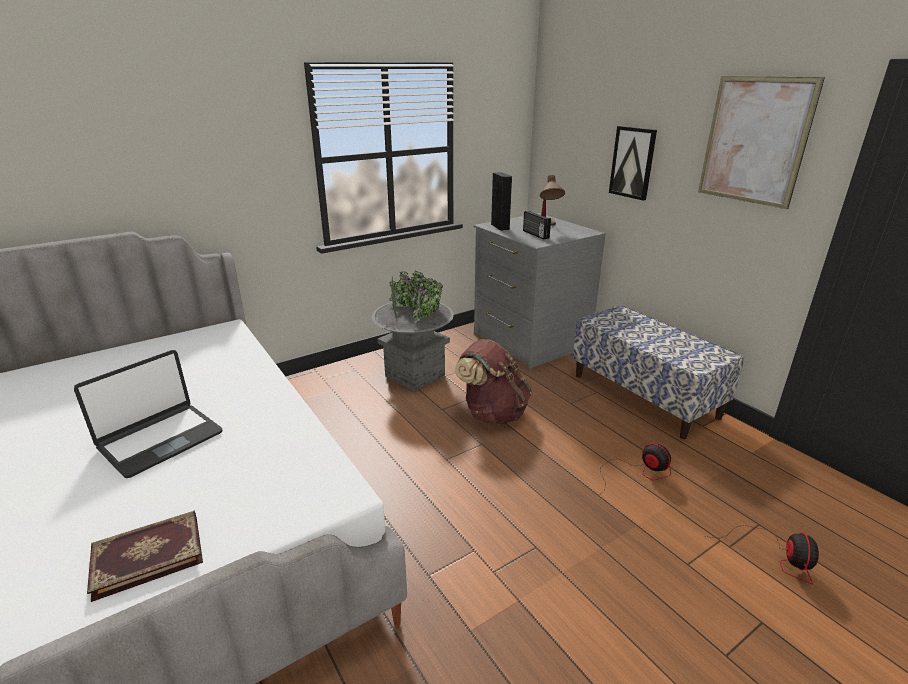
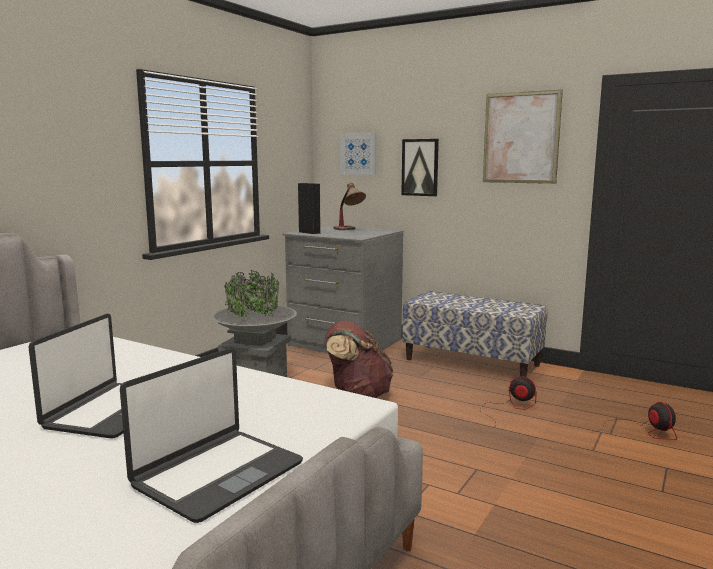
camera: 25 degrees left, 15 degrees down
book [87,511,203,602] -> laptop [120,348,303,523]
radio [523,211,551,239] -> none
none -> picture [340,133,376,175]

